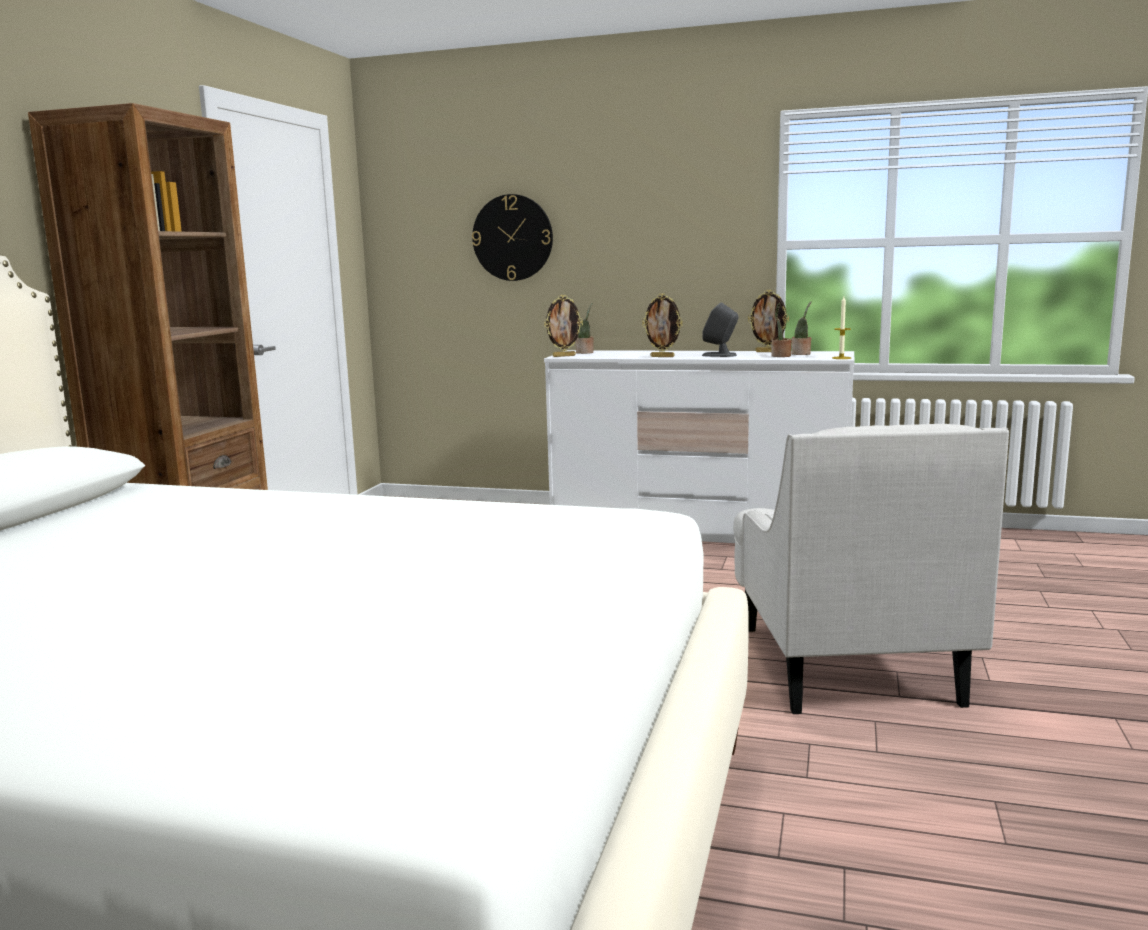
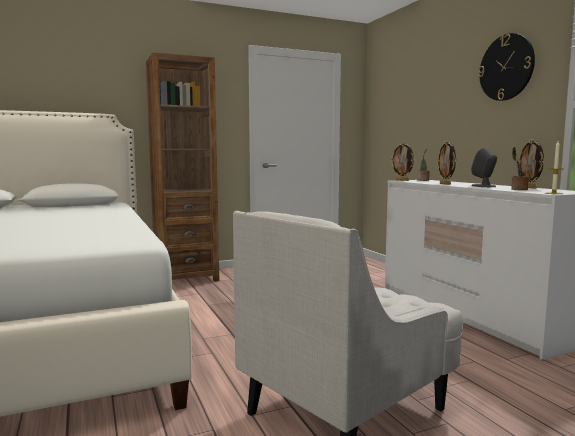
camera: 50 degrees right, 5 degrees down
wall clock [472,194,553,281] -> wall clock moved to [478,33,535,101]
potted plant [791,301,812,355] -> none

